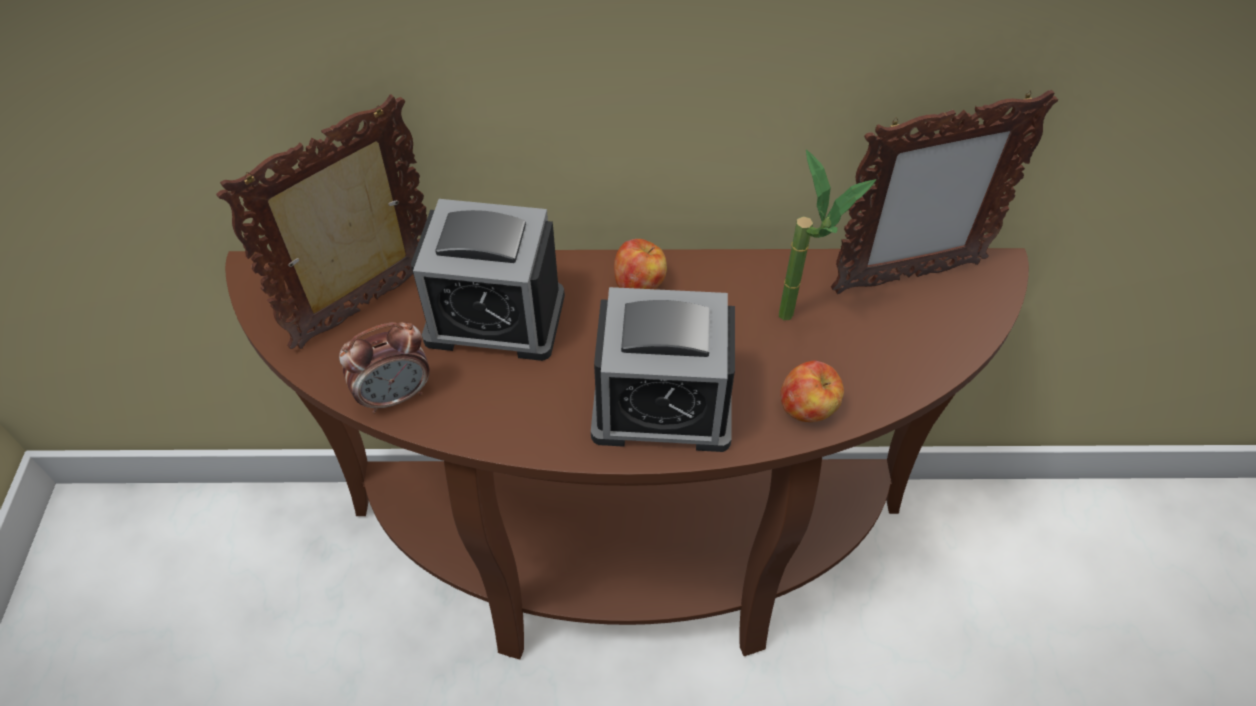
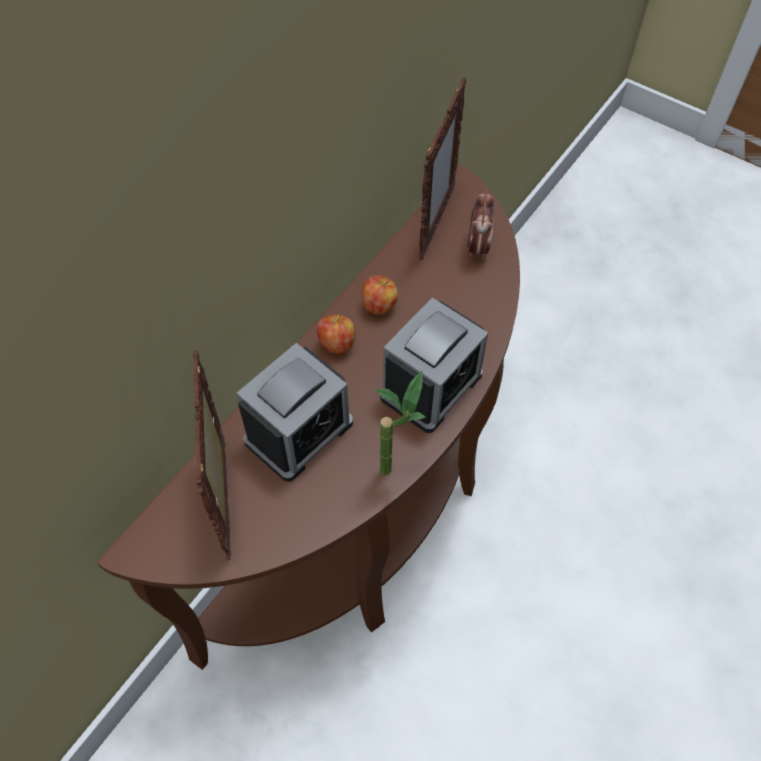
camera: 55 degrees left, 5 degrees up
alarm clock [339,322,430,414] -> alarm clock moved to [468,191,495,260]
potted plant [779,149,876,320] -> potted plant moved to [376,371,426,475]
apple [780,361,844,422] -> apple moved to [362,275,398,315]

